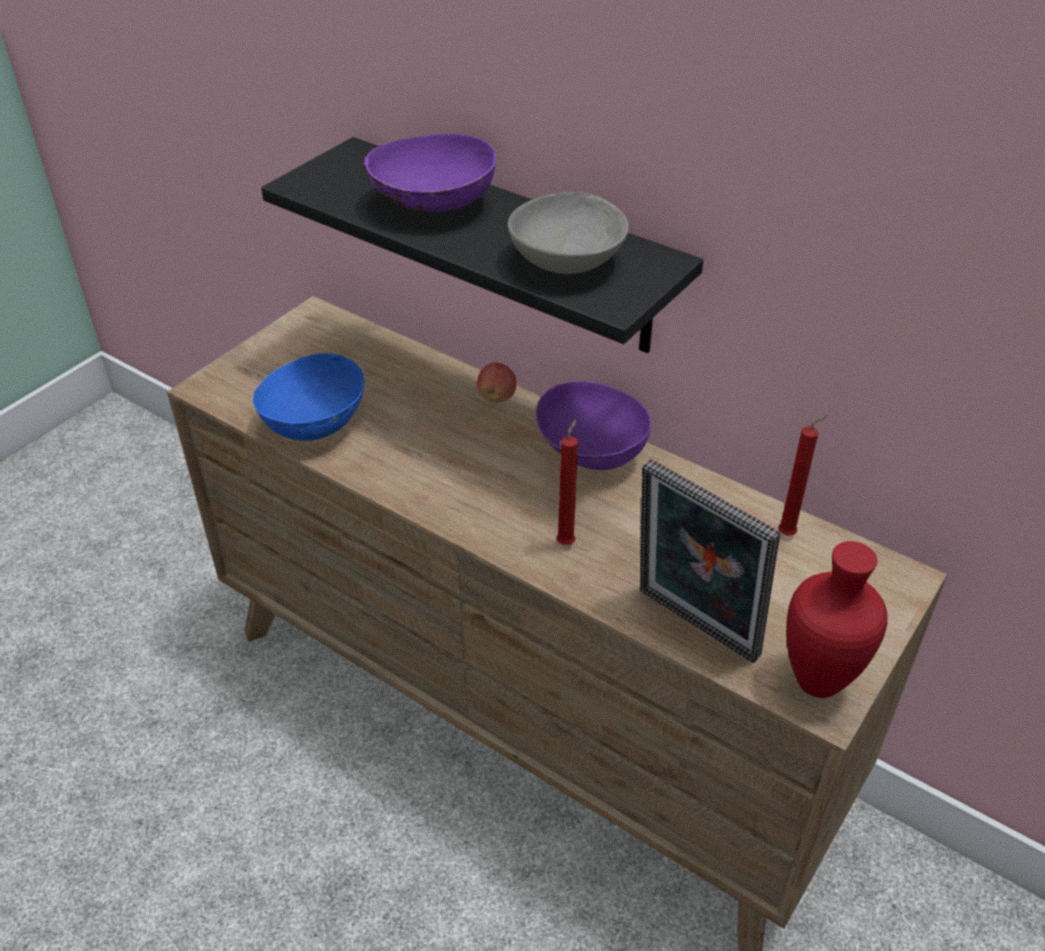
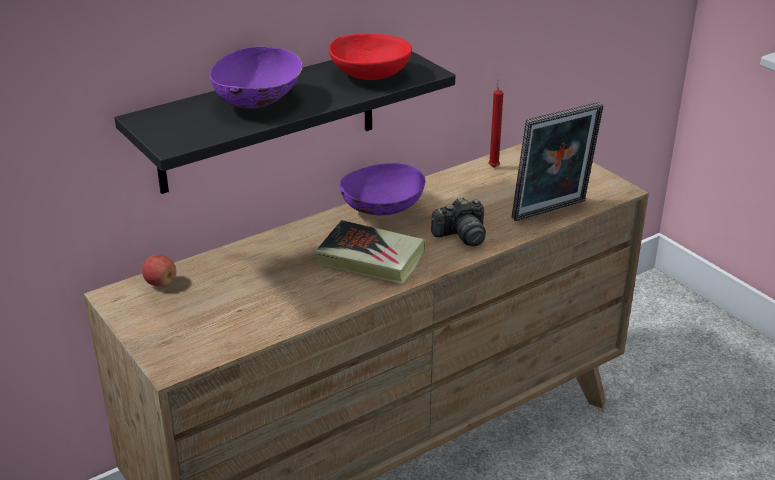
camera: 70 degrees left, 10 degrees down
blue bowl [252,353,364,441] -> none
apple [477,362,517,402] -> apple moved to [142,255,176,287]
grey bowl [508,192,629,274] -> red bowl [329,34,412,80]
red candle [556,418,578,545] -> camera [431,197,486,247]
red vase [786,541,888,698] -> none
none -> book [315,220,426,284]

